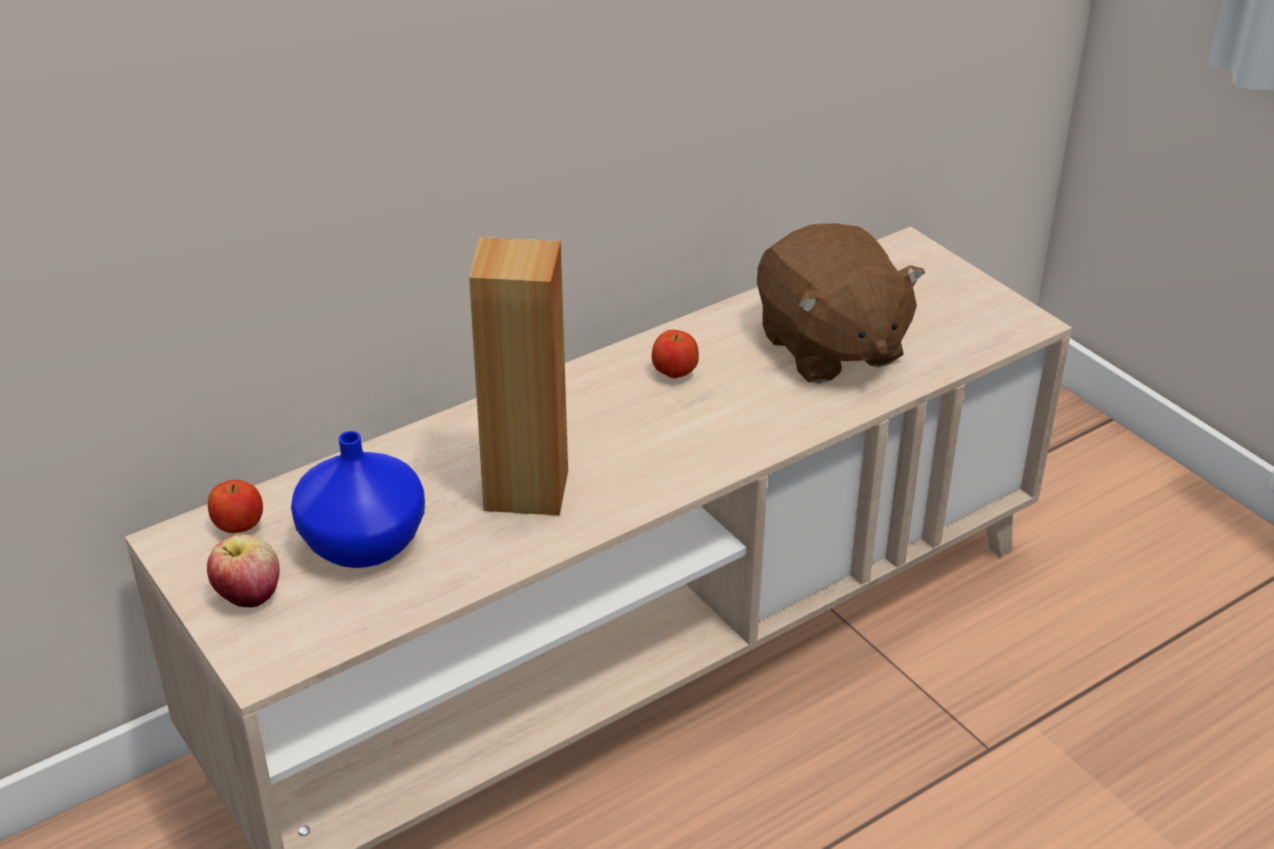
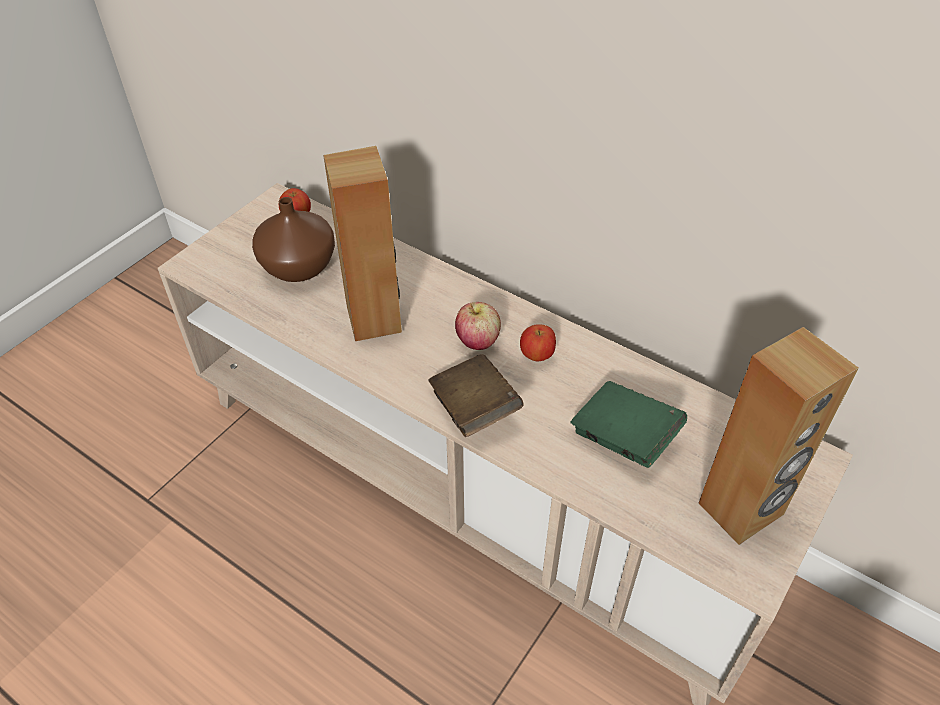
camera: 70 degrees right, 10 degrees up
apple [207,534,280,607] -> apple moved to [455,302,501,350]
blue vase [291,431,425,568] -> brown vase [252,197,335,282]
brown plush toy [757,223,925,383] -> green book [570,381,687,468]
none -> brown book [428,354,524,437]
none -> brown speaker [699,327,859,545]

